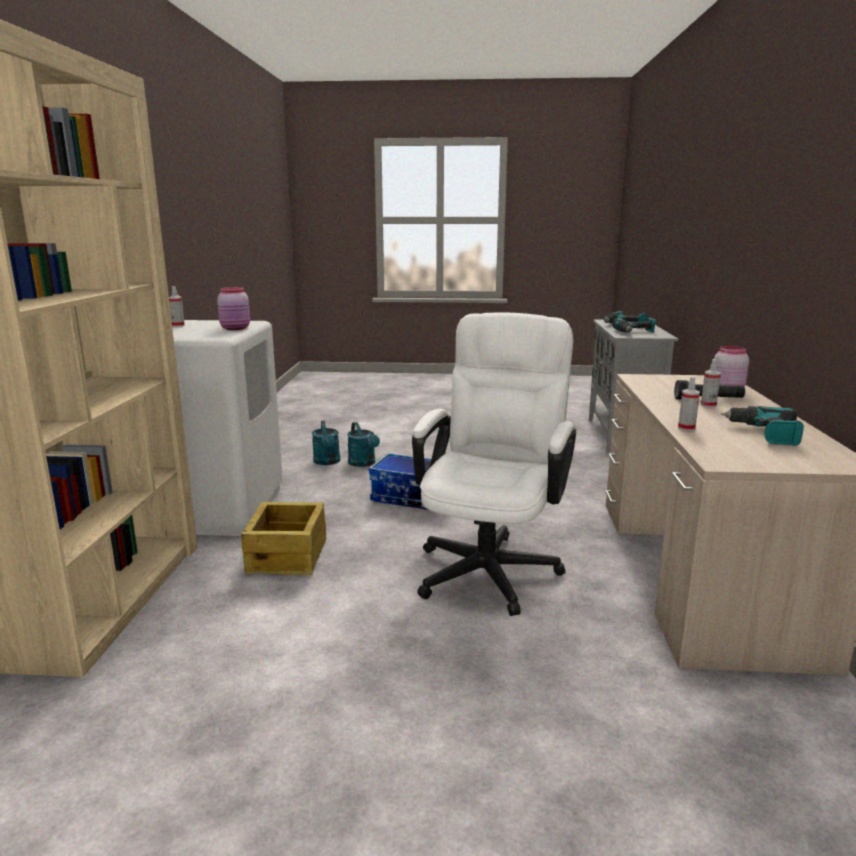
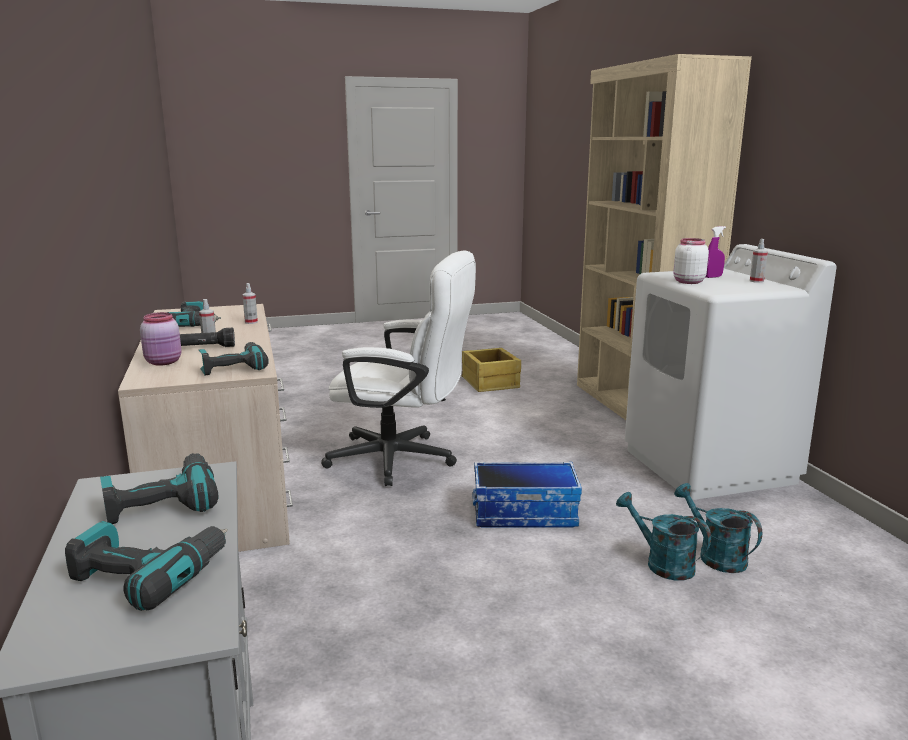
camera: 160 degrees right, 0 degrees up
pink jar [217,287,250,330] -> white jar [673,238,709,284]
crate [241,502,326,575] -> crate moved to [462,348,521,392]
white office chair [412,312,576,616] -> white office chair turned 75 degrees counterclockwise [321,250,476,486]
none -> power drill [199,342,269,376]
none -> purple spray bottle [706,226,726,278]

